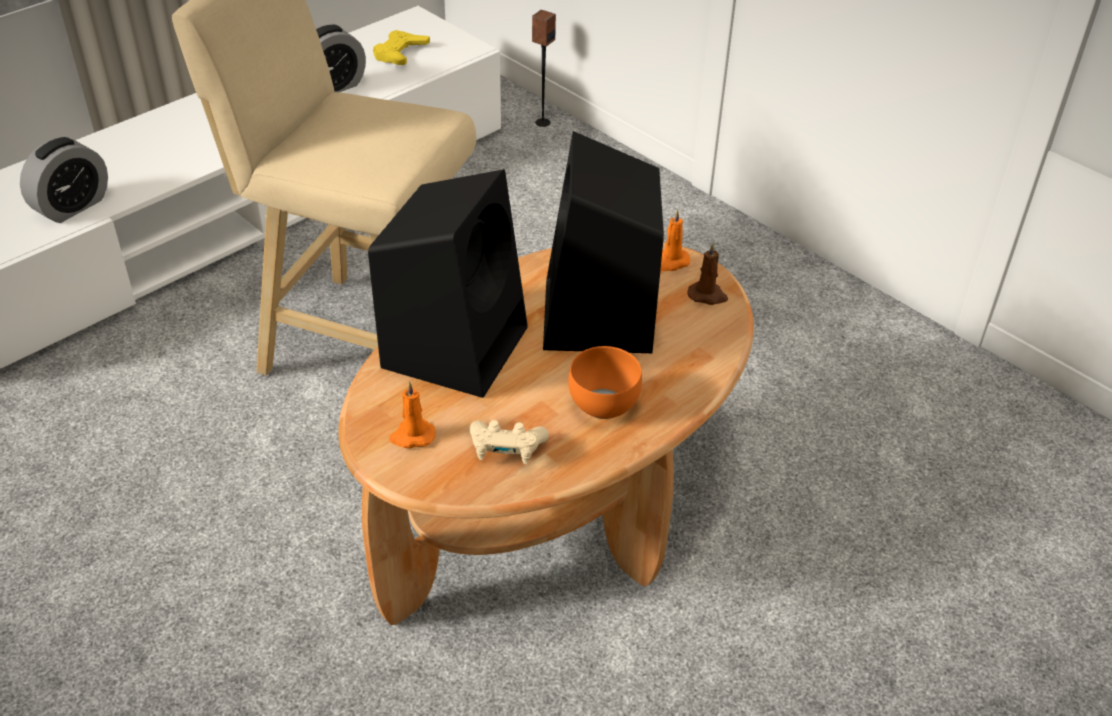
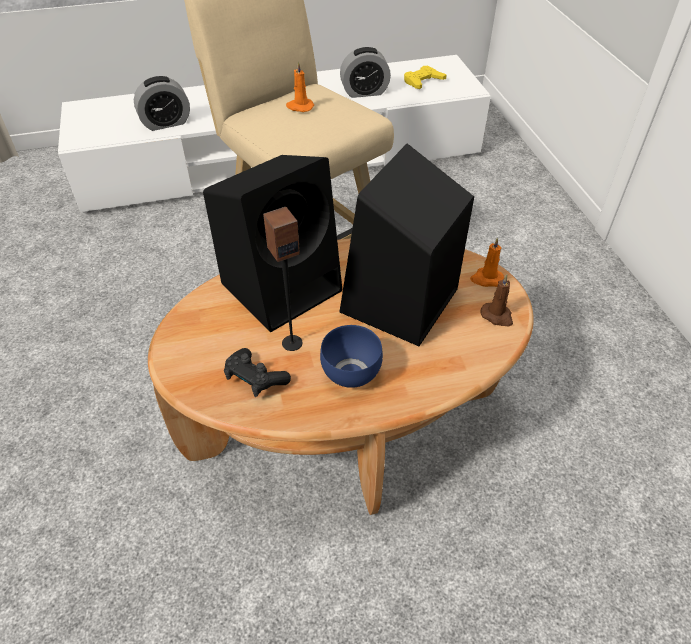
camera: 30 degrees right, 5 degrees up
orange candle [389,381,436,448] -> orange candle moved to [286,61,314,112]
beige game controller [469,420,549,464] -> black game controller [224,348,291,397]
speaker [532,10,556,127] -> speaker moved to [263,207,303,351]
orange bowl [568,346,642,419] -> blue bowl [320,325,383,388]

